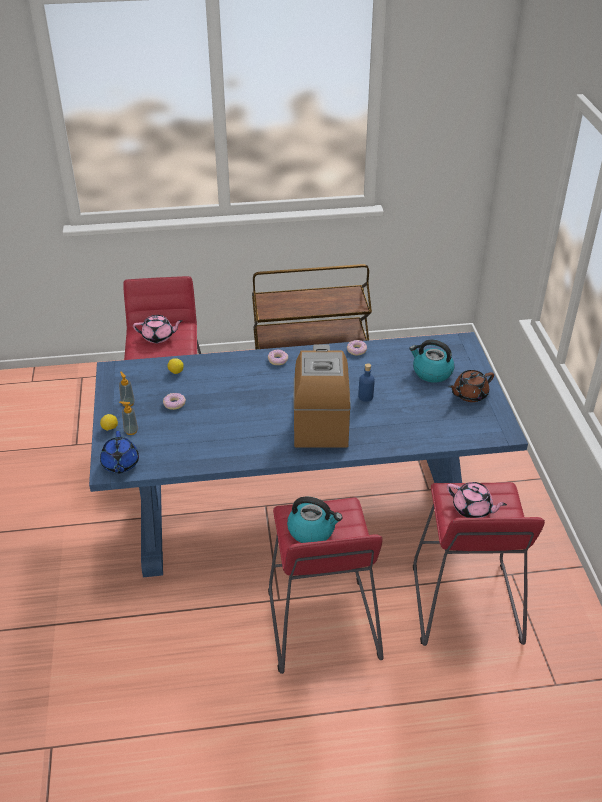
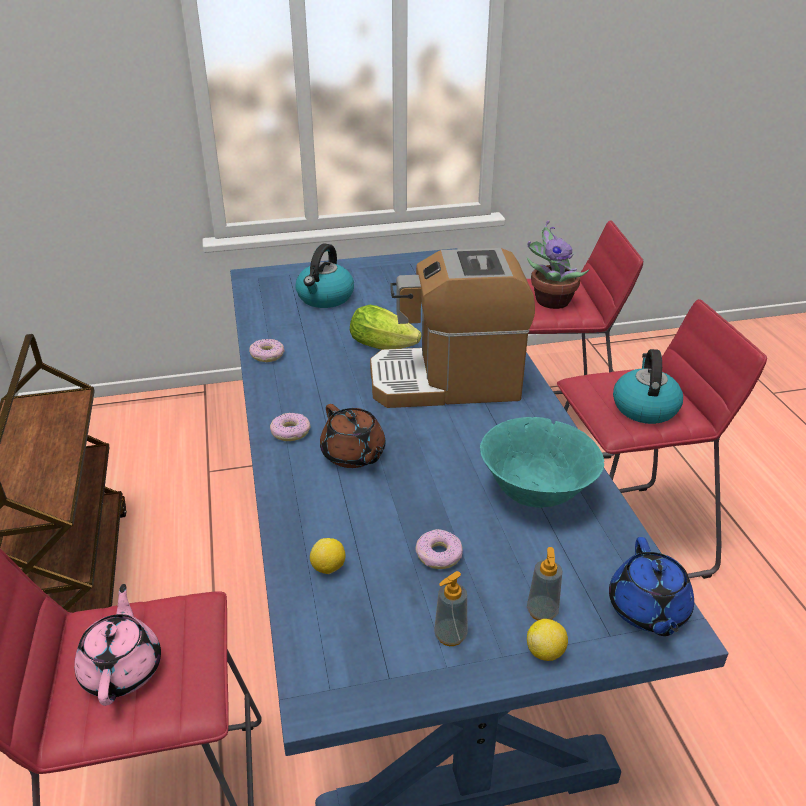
camera: 95 degrees left, 5 degrees down
blue teapot [100,431,139,473] -> blue teapot turned 105 degrees clockwise [609,537,694,636]
blue bottle [358,363,375,402] -> lettuce [350,305,422,349]
pink teapot [447,482,507,518] -> potted plant [527,220,590,309]
brown teapot [448,370,494,402] -> brown teapot moved to [320,404,386,468]
none -> turquoise bowl [480,417,604,508]

